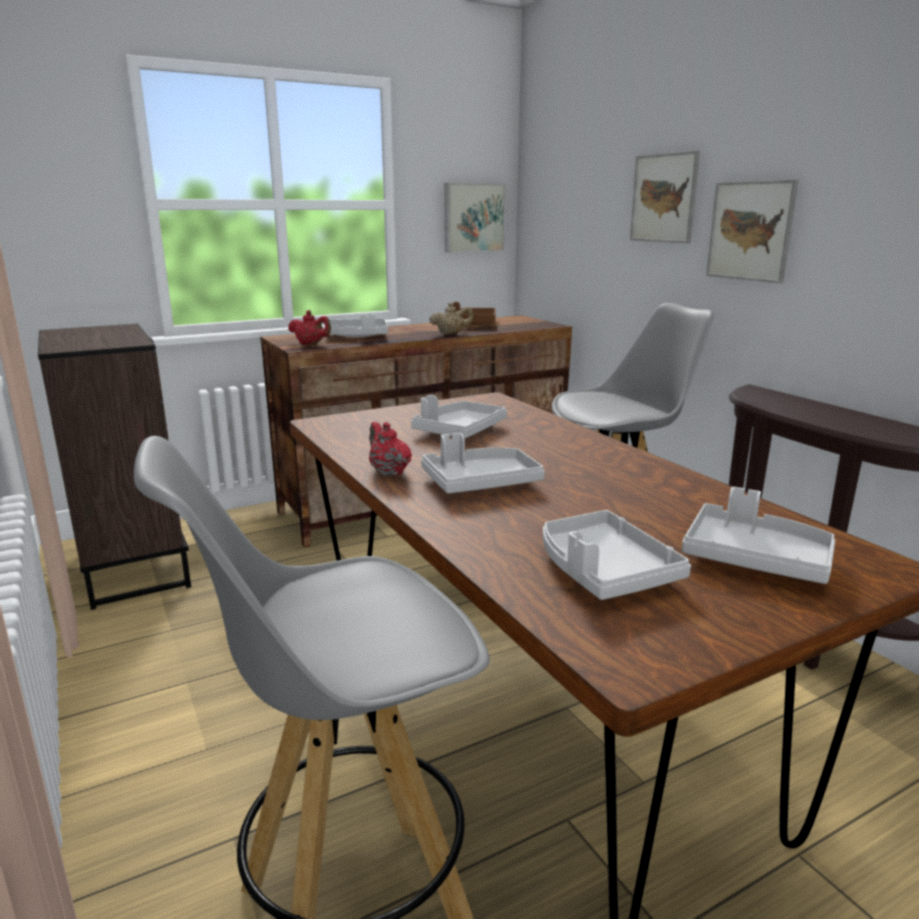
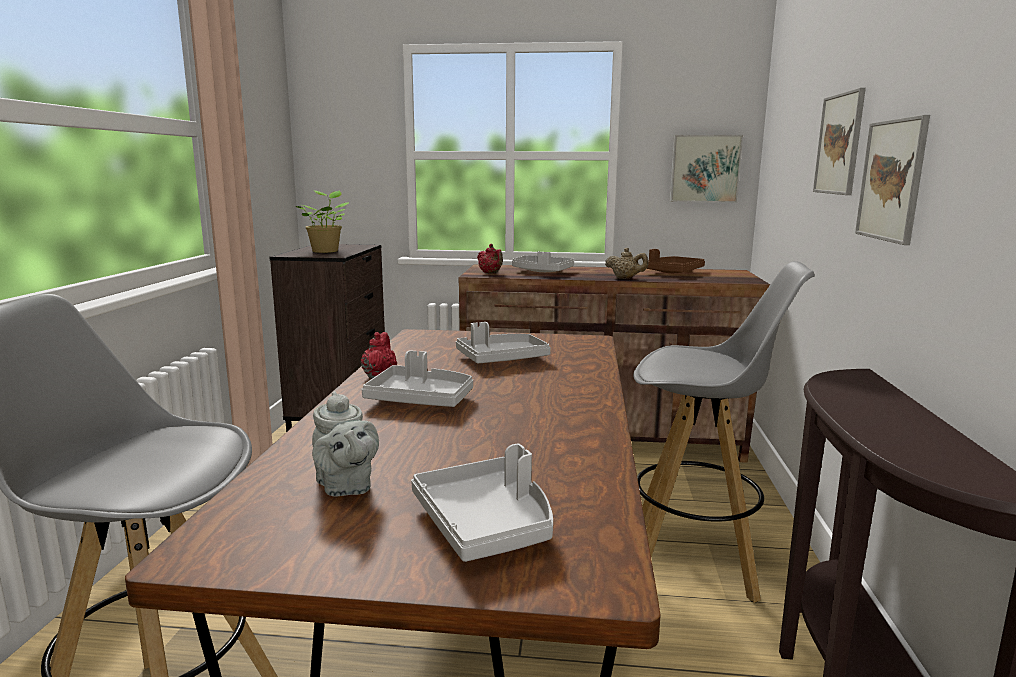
camera: 35 degrees right, 5 degrees down
grey tray [543,510,691,600] -> grey teapot [312,391,379,496]
none -> potted plant [296,190,349,253]

